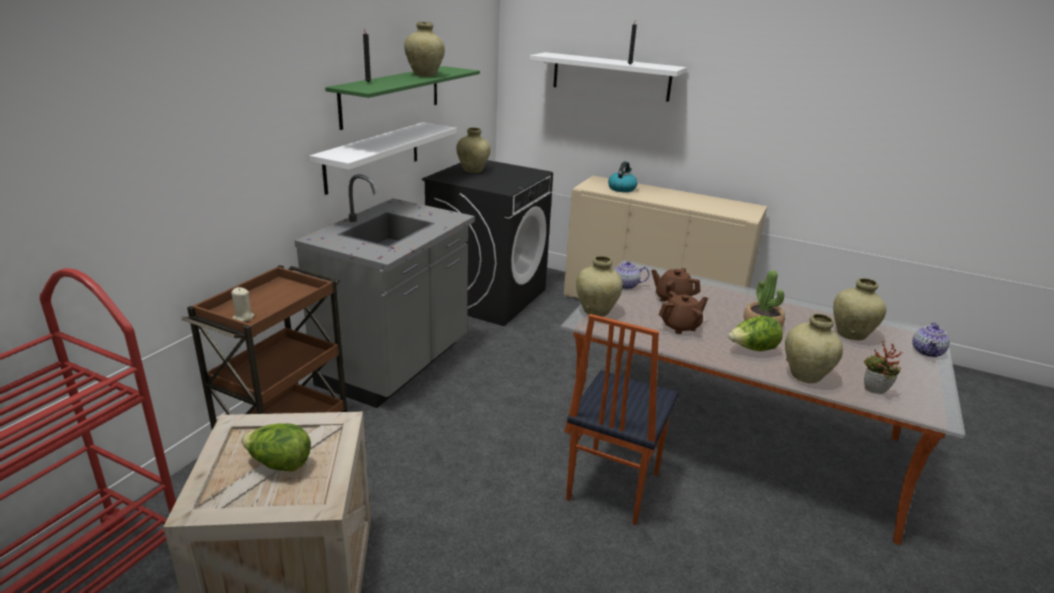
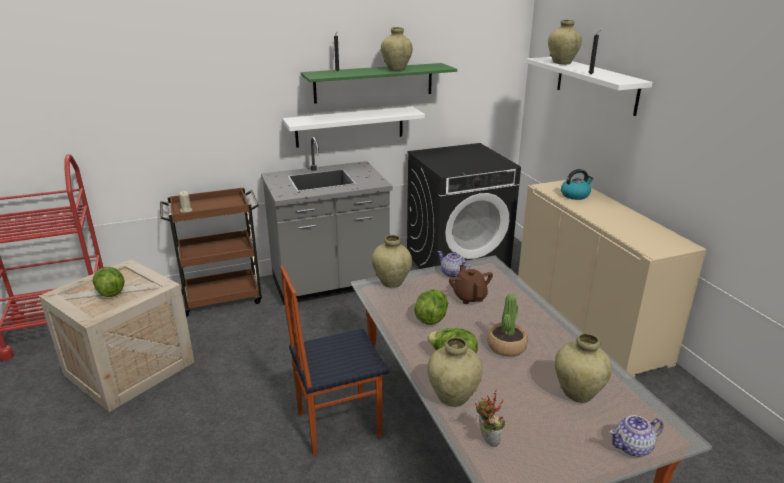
camera: 45 degrees right, 0 degrees up
beige vase [456,128,490,173] -> beige vase moved to [548,20,582,65]
brown teapot [658,291,708,334] -> lettuce [414,290,448,325]

